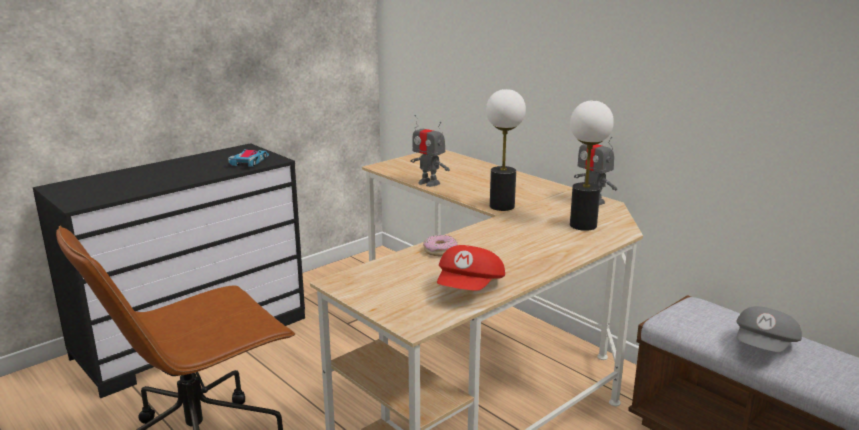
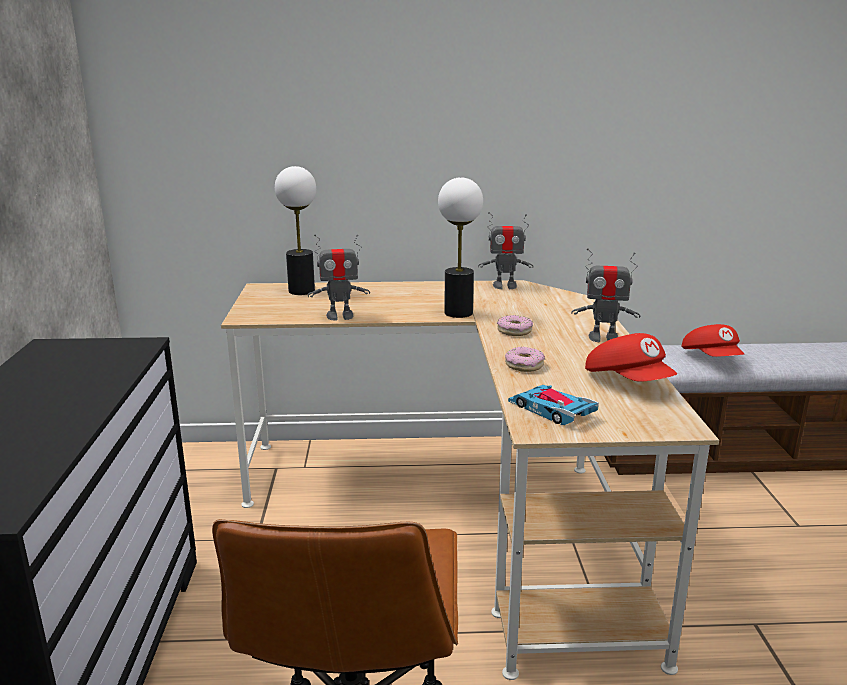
camera: 50 degrees left, 0 degrees up
toy car [228,149,269,167] -> toy car moved to [508,385,599,425]
table lamp [570,100,614,231] -> table lamp moved to [275,166,316,295]
grey cap [736,306,802,352] -> red cap [681,324,744,357]
none -> donut [497,315,533,336]
none -> toy robot [571,248,640,343]

